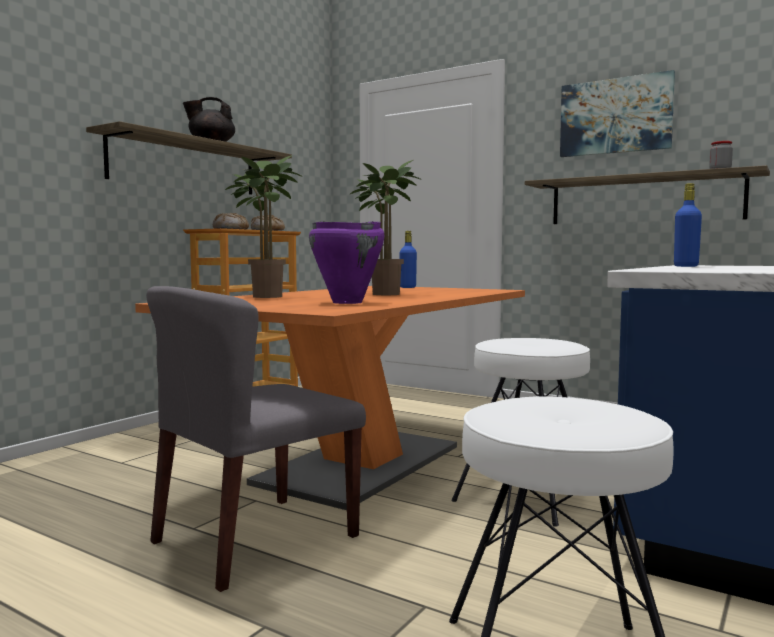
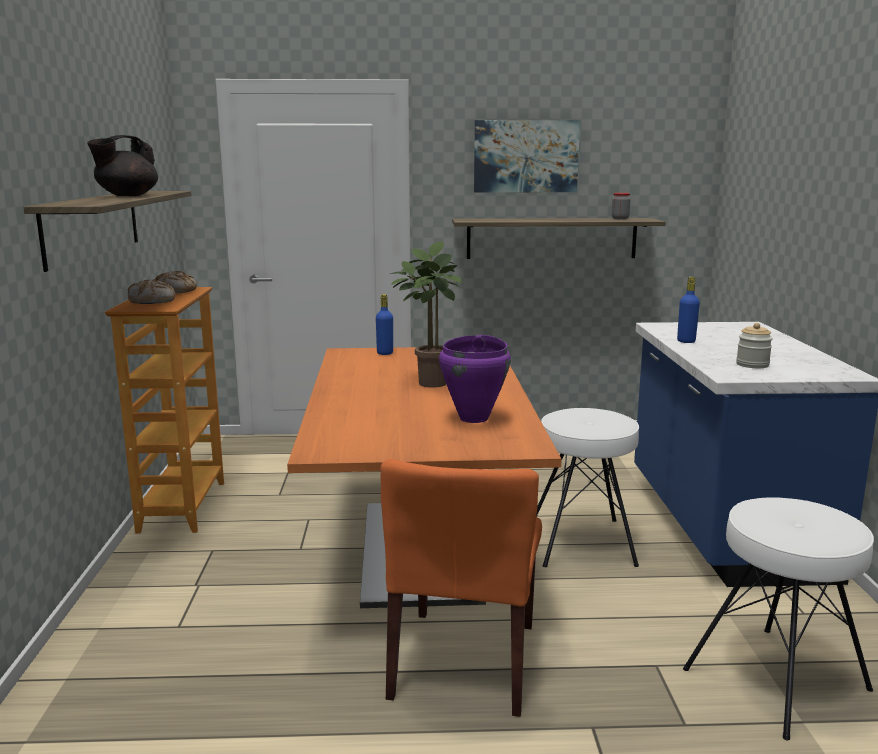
camera: 35 degrees left, 10 degrees up
grey chair [146,286,366,592] -> orange chair [381,459,542,717]
potted plant [225,155,303,298] -> none
none -> jar [736,323,773,368]

